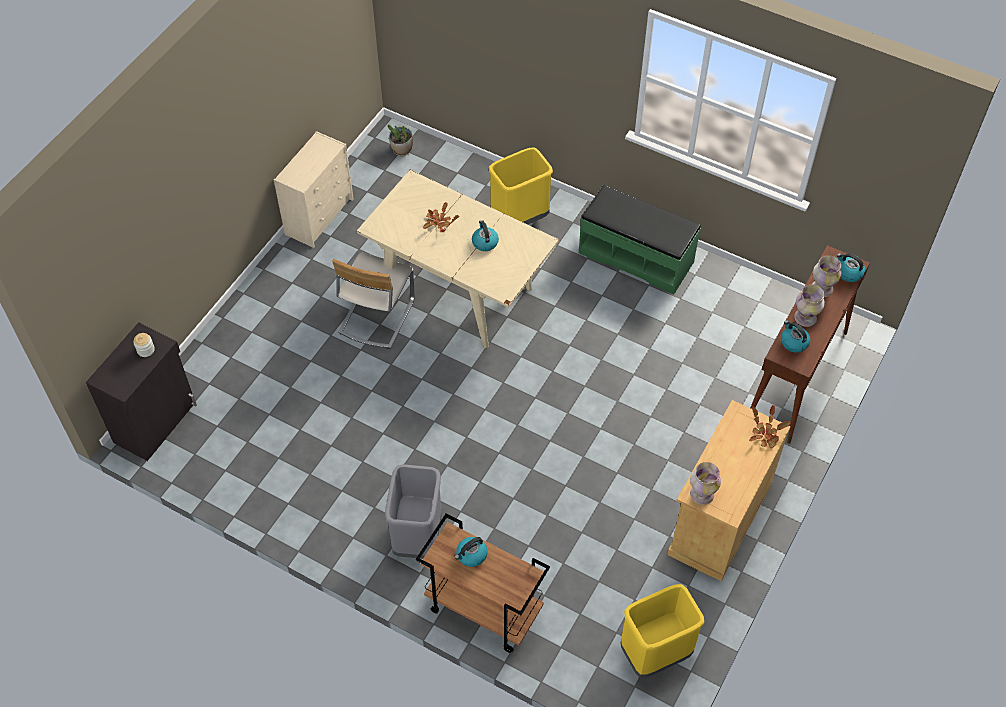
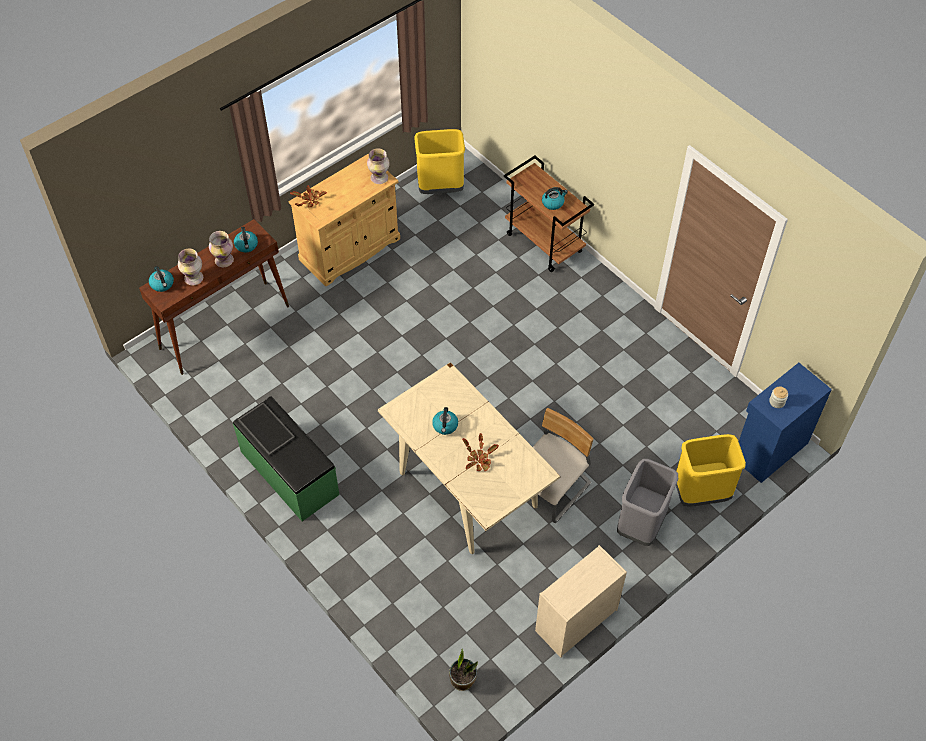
camera: 160 degrees left, 0 degrees up
black cabinet [86,322,197,461] -> blue cabinet [739,363,832,483]
grey trash can [385,464,442,559] -> grey trash can moved to [617,459,678,546]
yellow trash can [489,147,553,225] -> yellow trash can moved to [676,434,746,507]
none -> tray [238,402,295,456]

